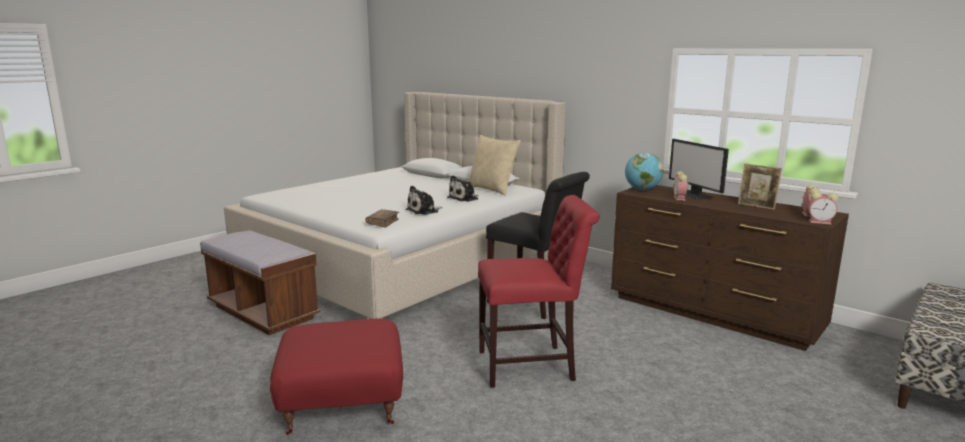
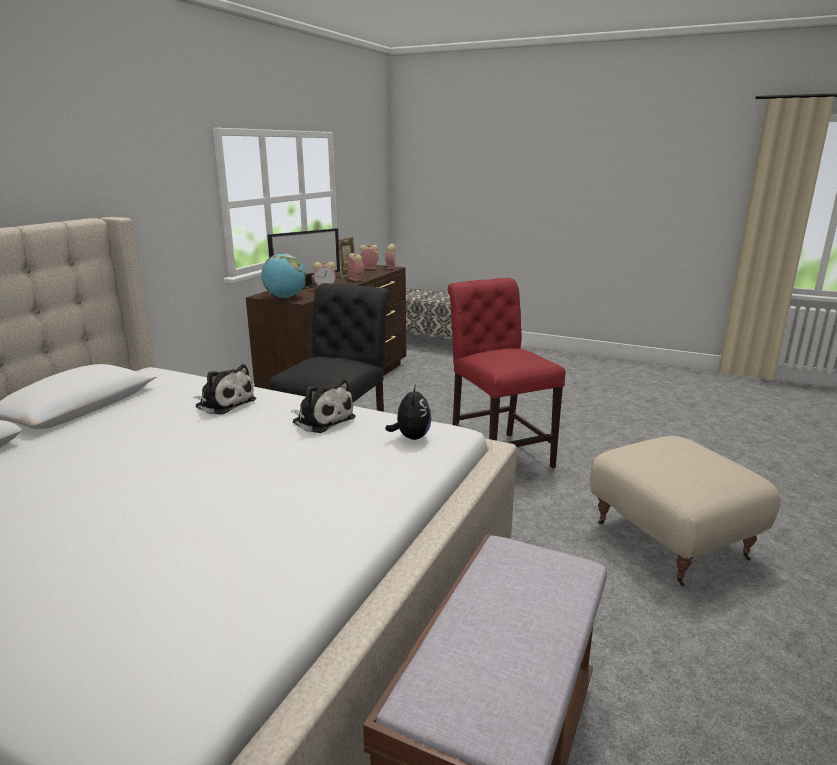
camera: 105 degrees left, 5 degrees up
red ottoman [270,319,403,435] -> beige ottoman [590,436,781,586]
brown book [365,209,399,228] -> plush toy [385,384,432,440]
beige pillow [467,135,521,196] -> none
none -> alarm clock [347,253,364,281]

